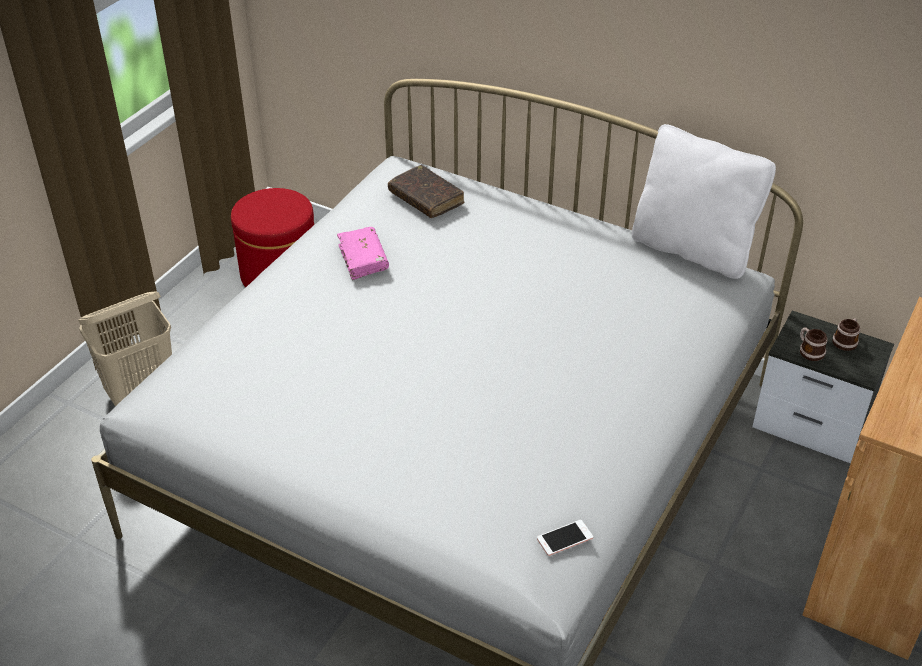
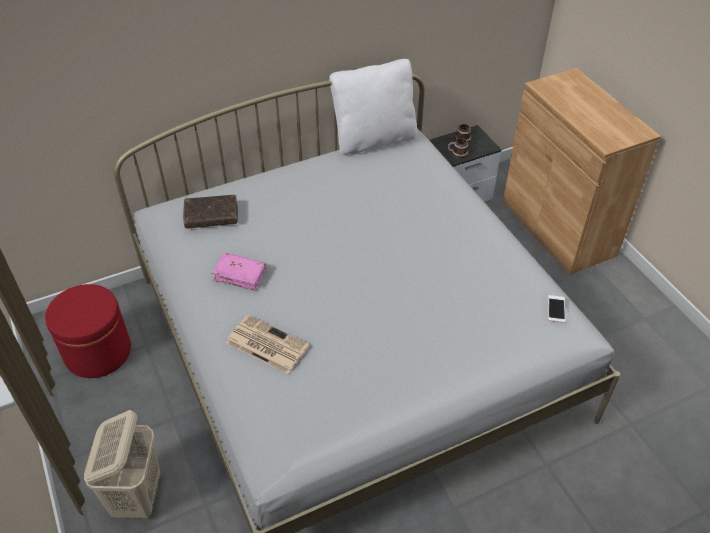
camera: 55 degrees left, 5 degrees up
none -> newspaper [226,315,310,374]

